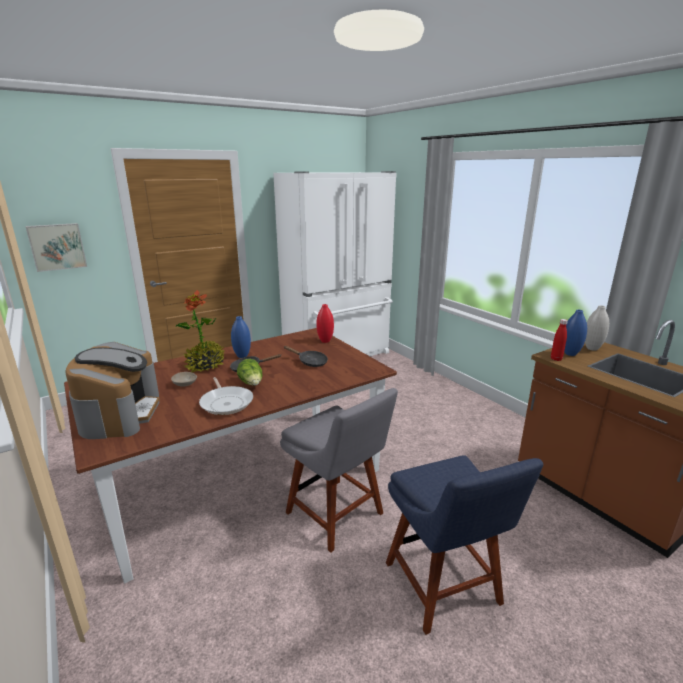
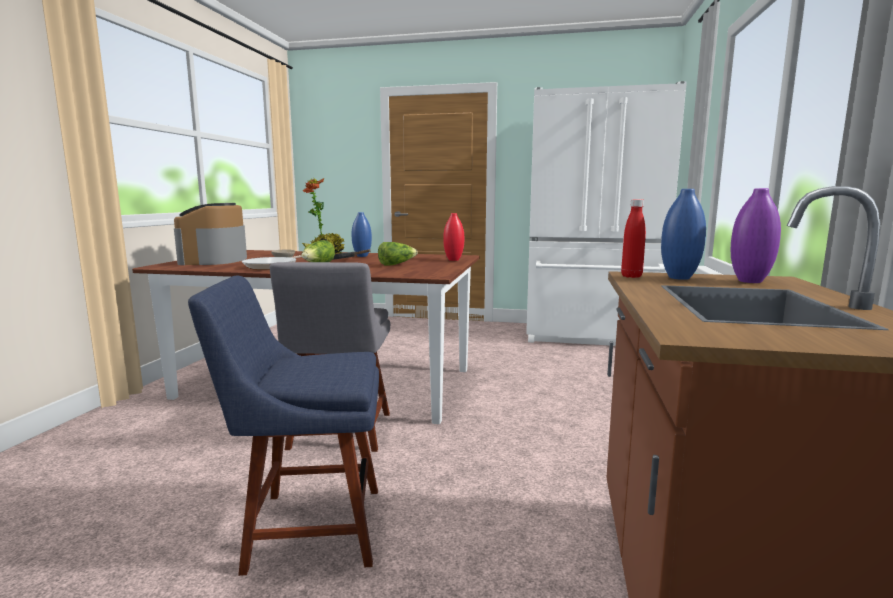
camera: 45 degrees right, 10 degrees down
picture [26,223,87,272] -> none
coffee machine [65,342,160,439] -> coffee machine turned 135 degrees clockwise [174,203,247,265]
black frying pan [284,346,328,367] -> lettuce [378,242,418,266]
blue chair [386,455,543,635] -> blue chair turned 60 degrees clockwise [188,276,379,576]
white vase [585,305,609,351] -> purple vase [731,188,781,283]

